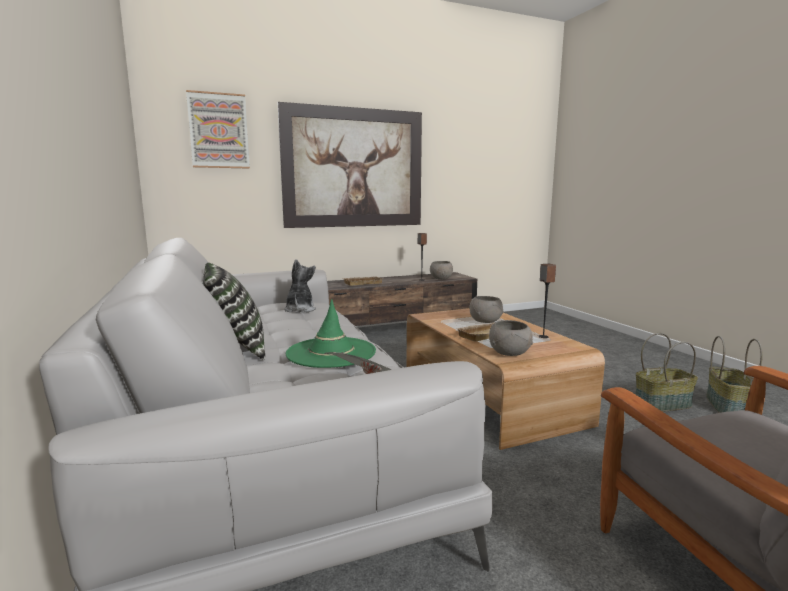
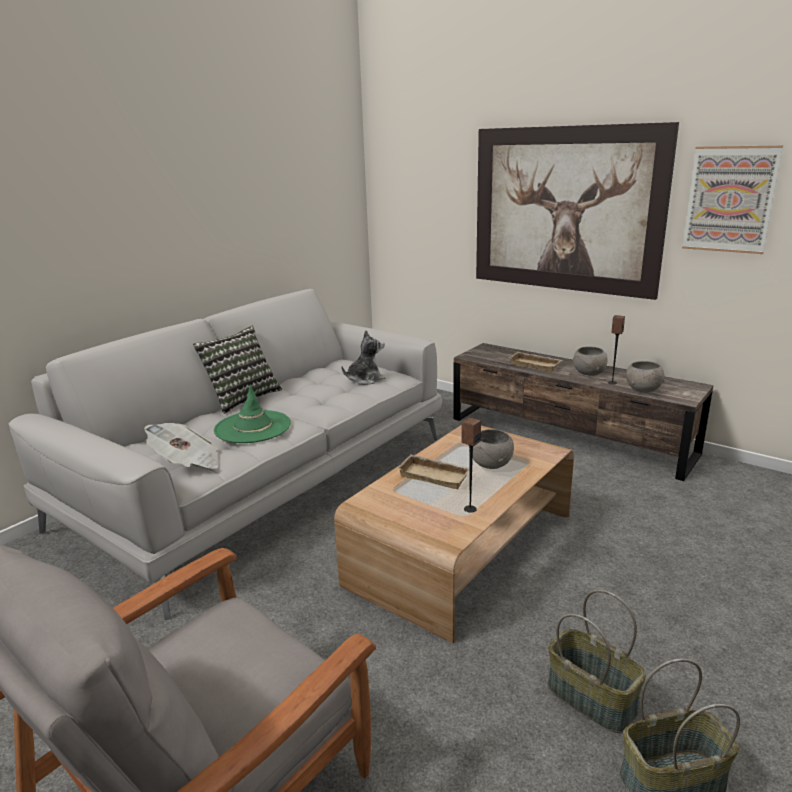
camera: 60 degrees right, 10 degrees up
picture [186,90,250,169] -> picture moved to [682,145,783,254]
grey bowl [489,320,533,356] -> grey bowl moved to [573,347,608,376]

